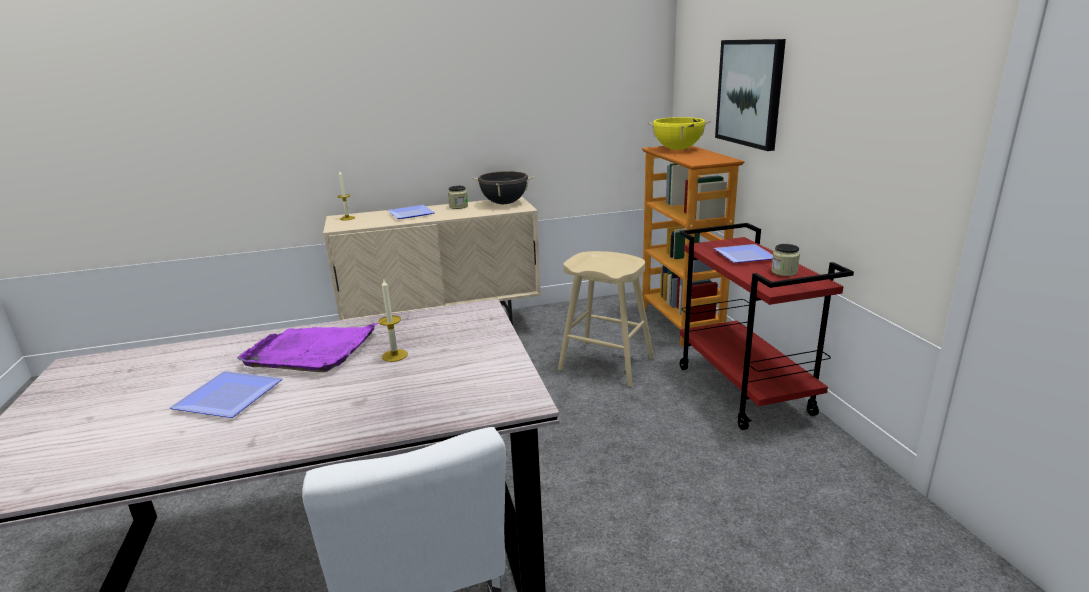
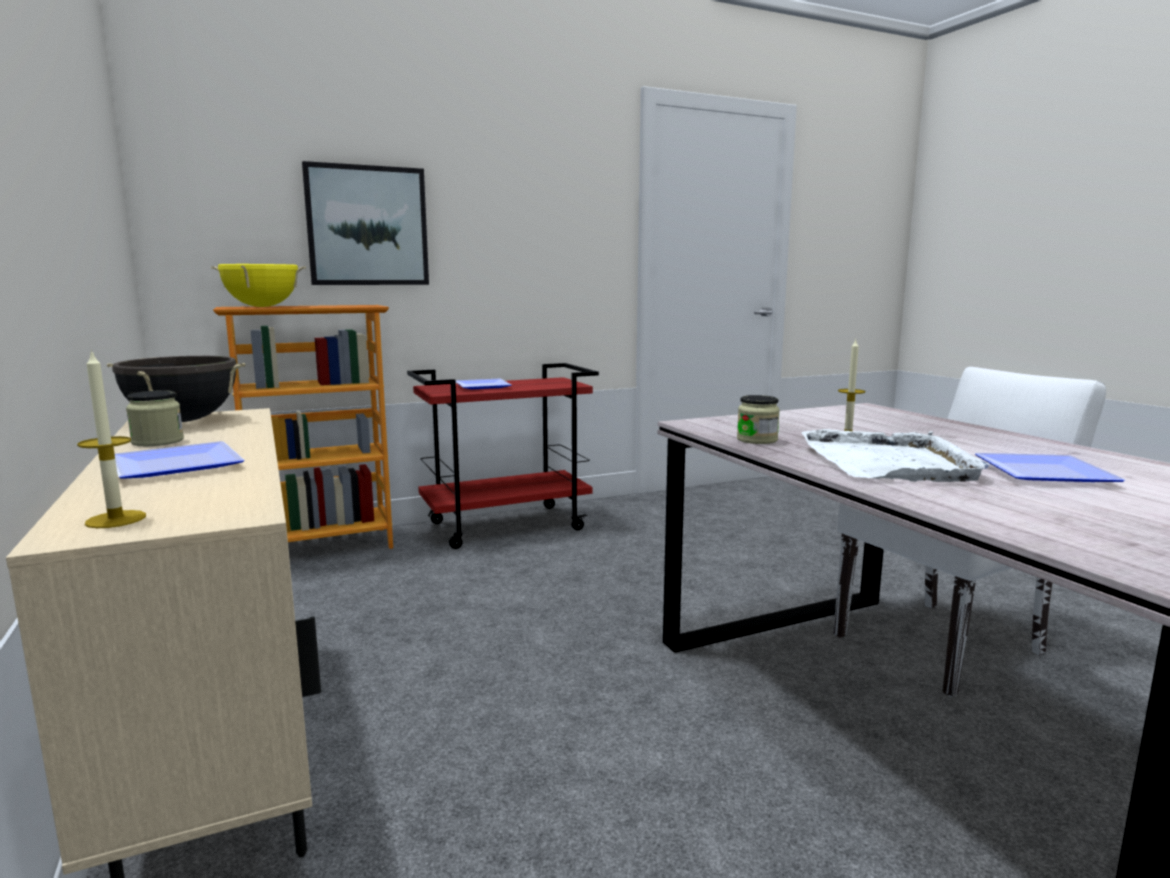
camera: 100 degrees left, 10 degrees down
purple tray [237,323,378,372] -> white tray [801,429,990,482]
beige stool [558,251,654,387] -> none
jar [771,244,800,276] -> jar moved to [737,395,780,444]

